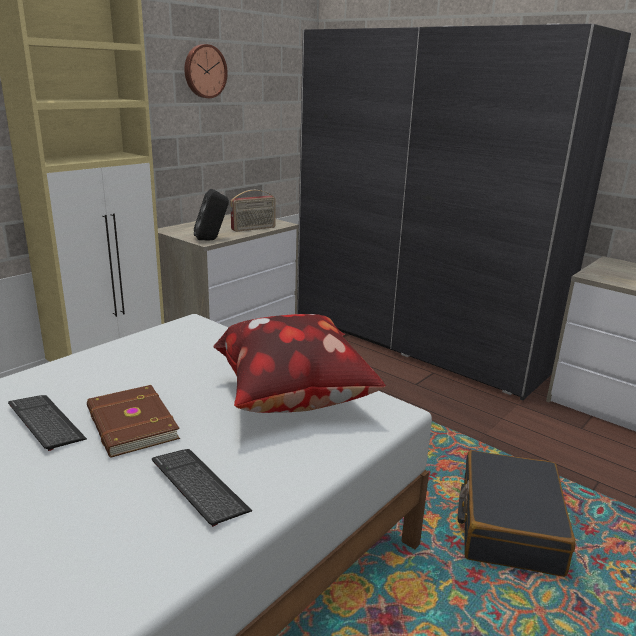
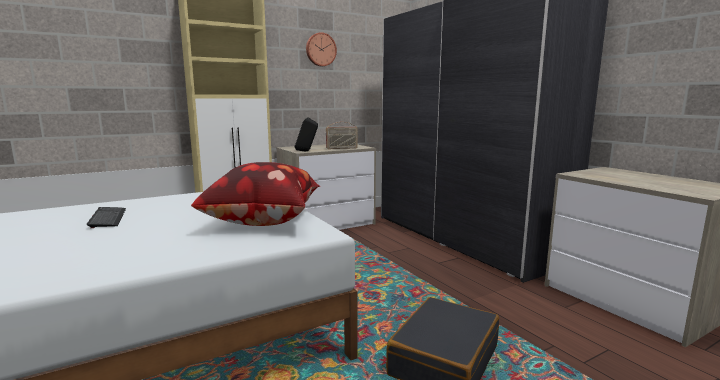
camera: 20 degrees right, 10 degrees down
brown book [87,385,180,457] -> none
keyboard [152,449,252,527] -> none

